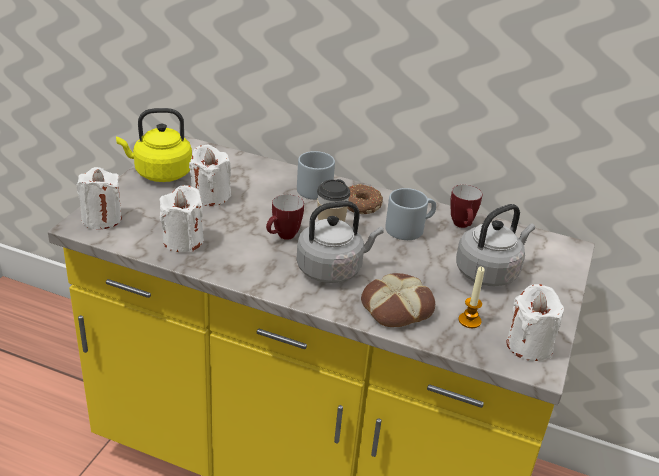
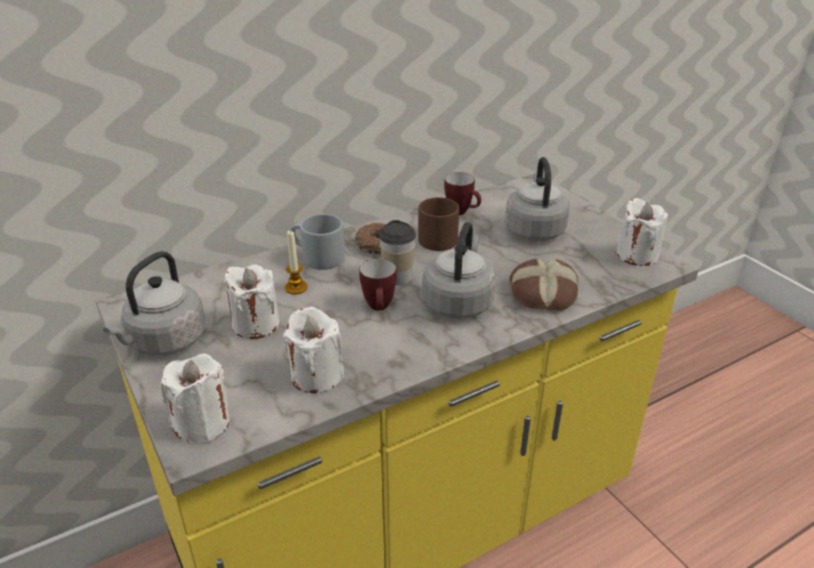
camera: 50 degrees left, 0 degrees up
yellow kettle [116,108,192,182] -> grey kettle [103,251,206,355]
grey mug [385,188,436,240] -> brown mug [418,197,459,251]
candle [458,266,485,328] -> candle moved to [285,230,308,294]

